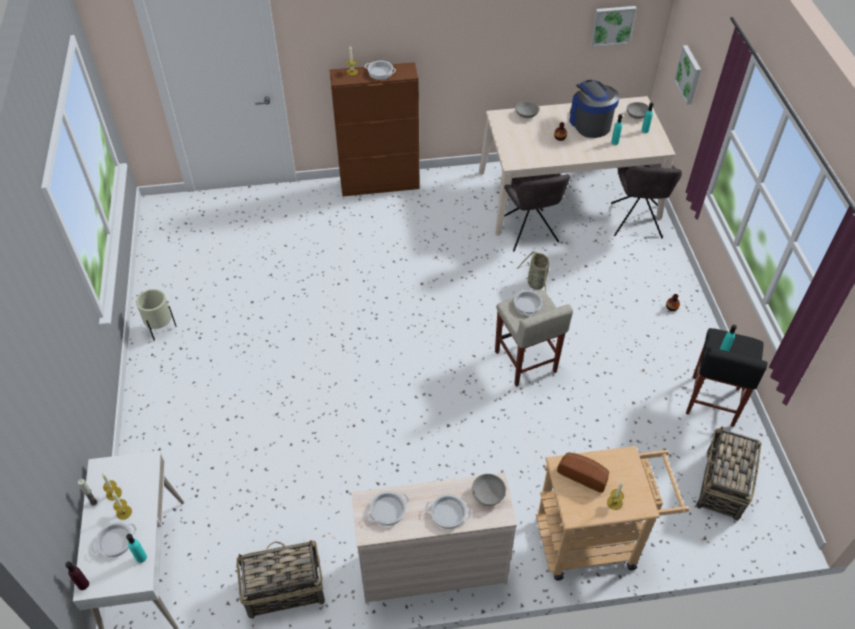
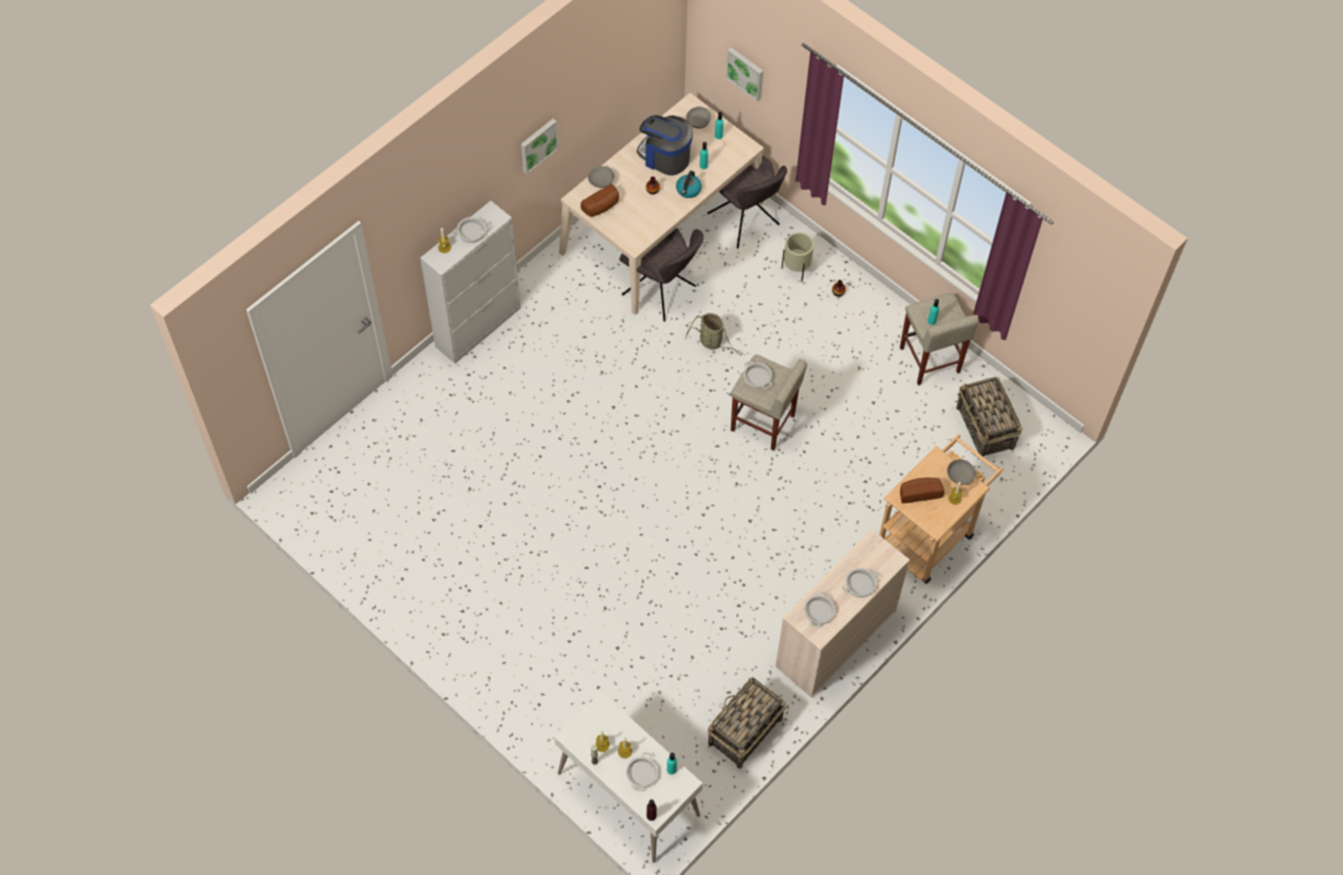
camera: 40 degrees left, 10 degrees up
beige planter [136,289,177,341] -> beige planter moved to [781,232,814,282]
brown cabinet [330,62,420,197] -> white cabinet [420,201,521,364]
grey bowl [472,474,506,506] -> grey bowl moved to [947,459,976,485]
picture [591,6,637,47] -> picture moved to [521,119,558,174]
black stool [686,328,768,427] -> beige stool [900,293,979,385]
none -> bread [581,184,619,217]
none -> kettle [676,171,702,198]

